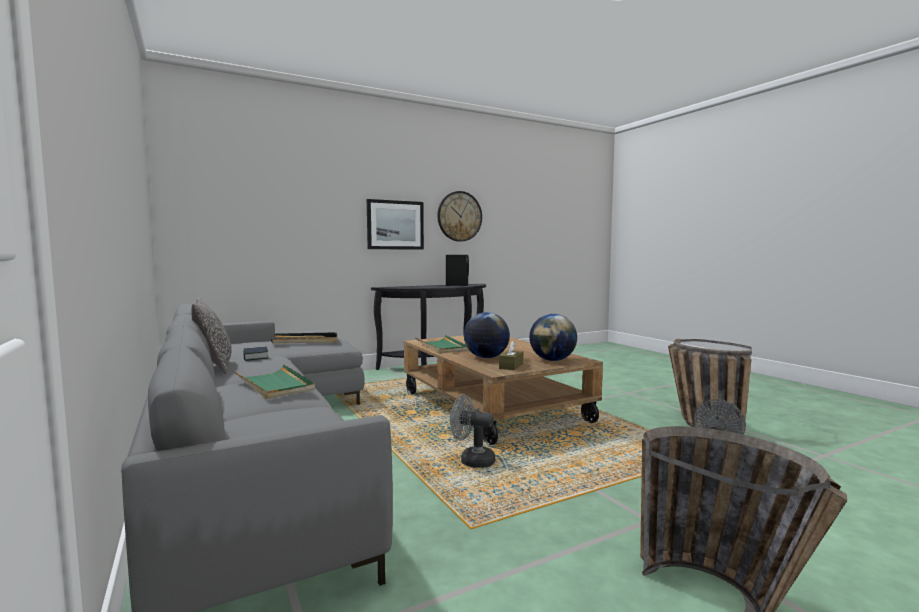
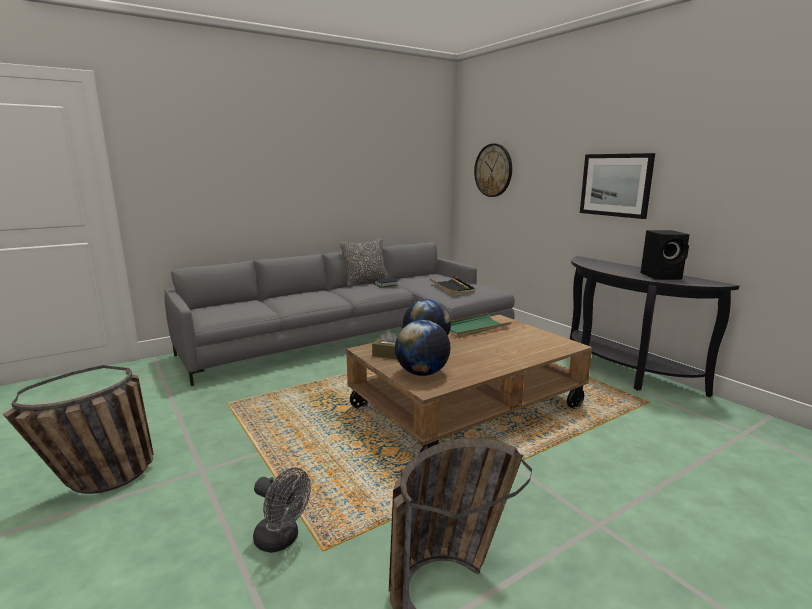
camera: 85 degrees right, 10 degrees up
green tray [234,364,315,399] -> none
wall clock [437,191,482,242] -> wall clock moved to [474,144,512,197]
grey fan [450,395,495,468] -> none

